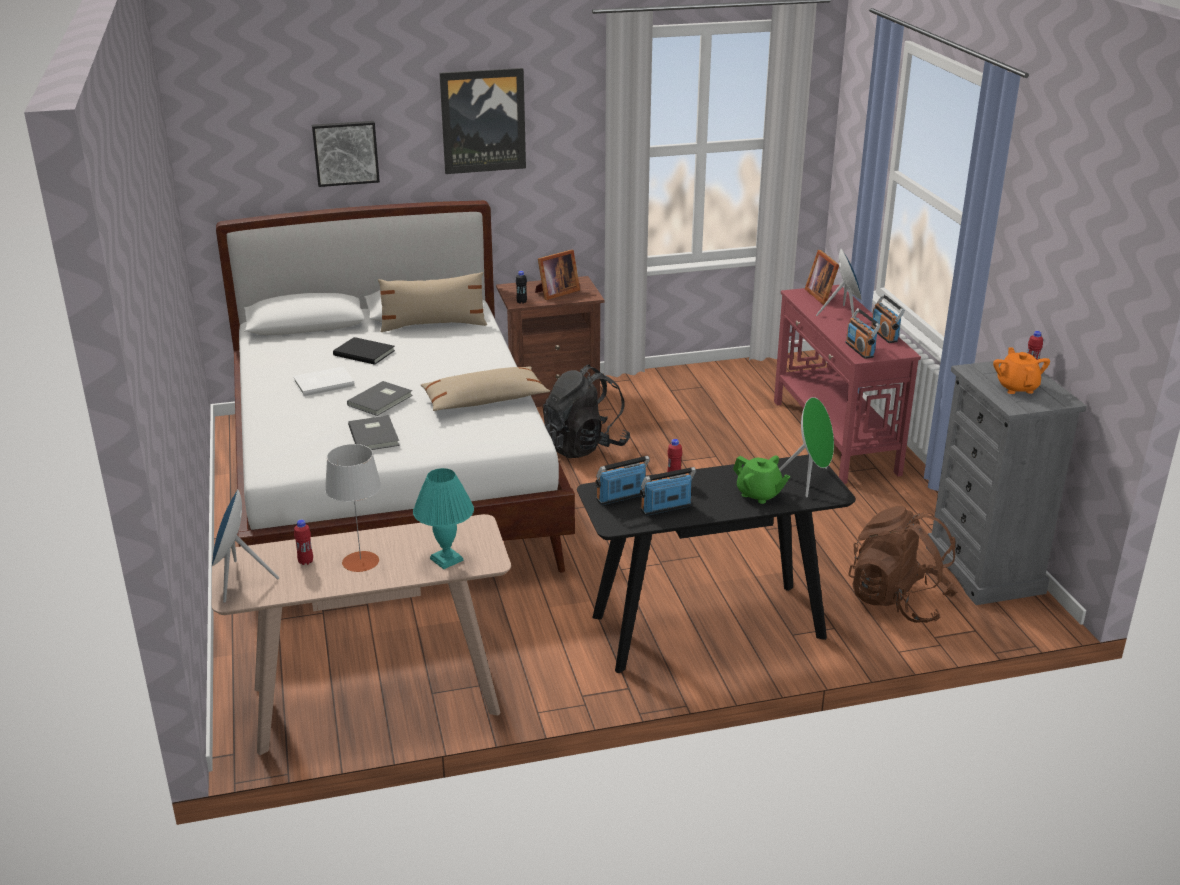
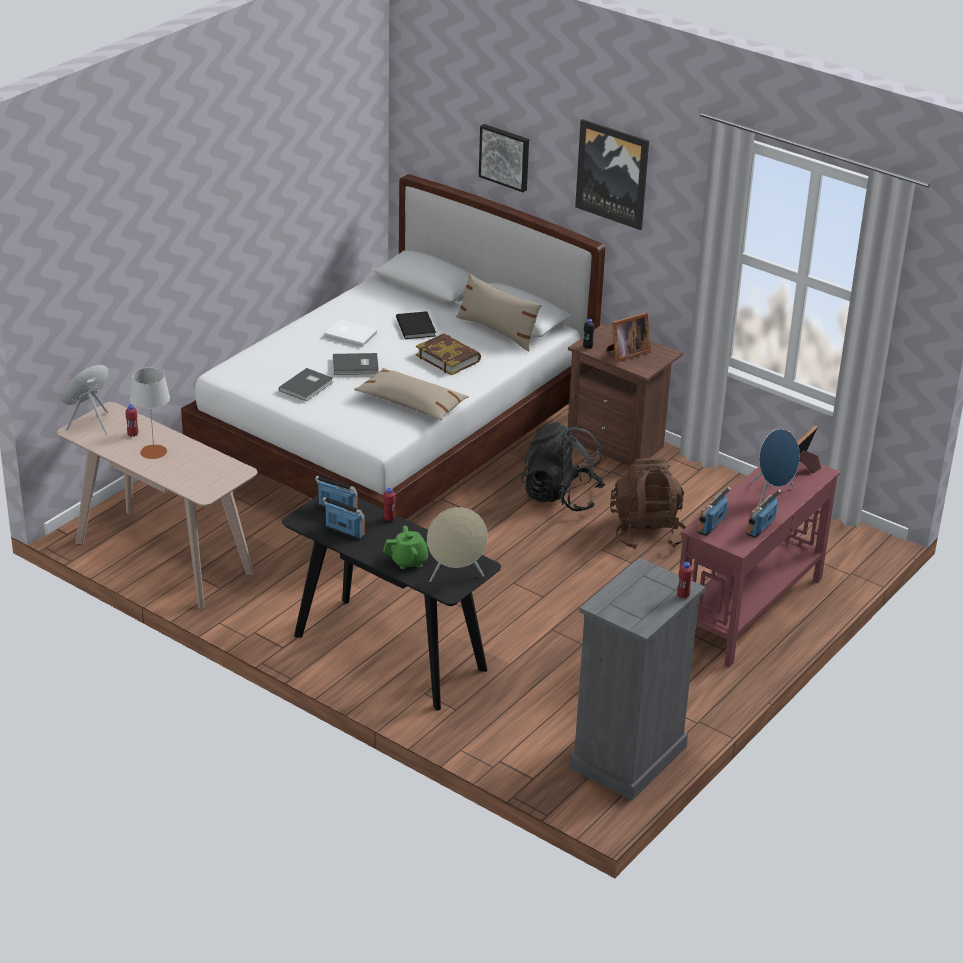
camera: 50 degrees right, 5 degrees up
turquoise table lamp [413,468,474,569] -> none
picture frame [535,250,580,300] -> picture frame turned 45 degrees counterclockwise [606,313,651,362]
green teapot [733,456,790,504] -> green teapot turned 105 degrees counterclockwise [383,525,430,569]
green speaker [779,397,834,497] -> beige speaker [427,507,488,582]
brown backpack [848,506,958,623] -> brown backpack moved to [610,458,686,549]
orange teapot [993,347,1050,394] -> none
none -> book [416,333,481,375]

